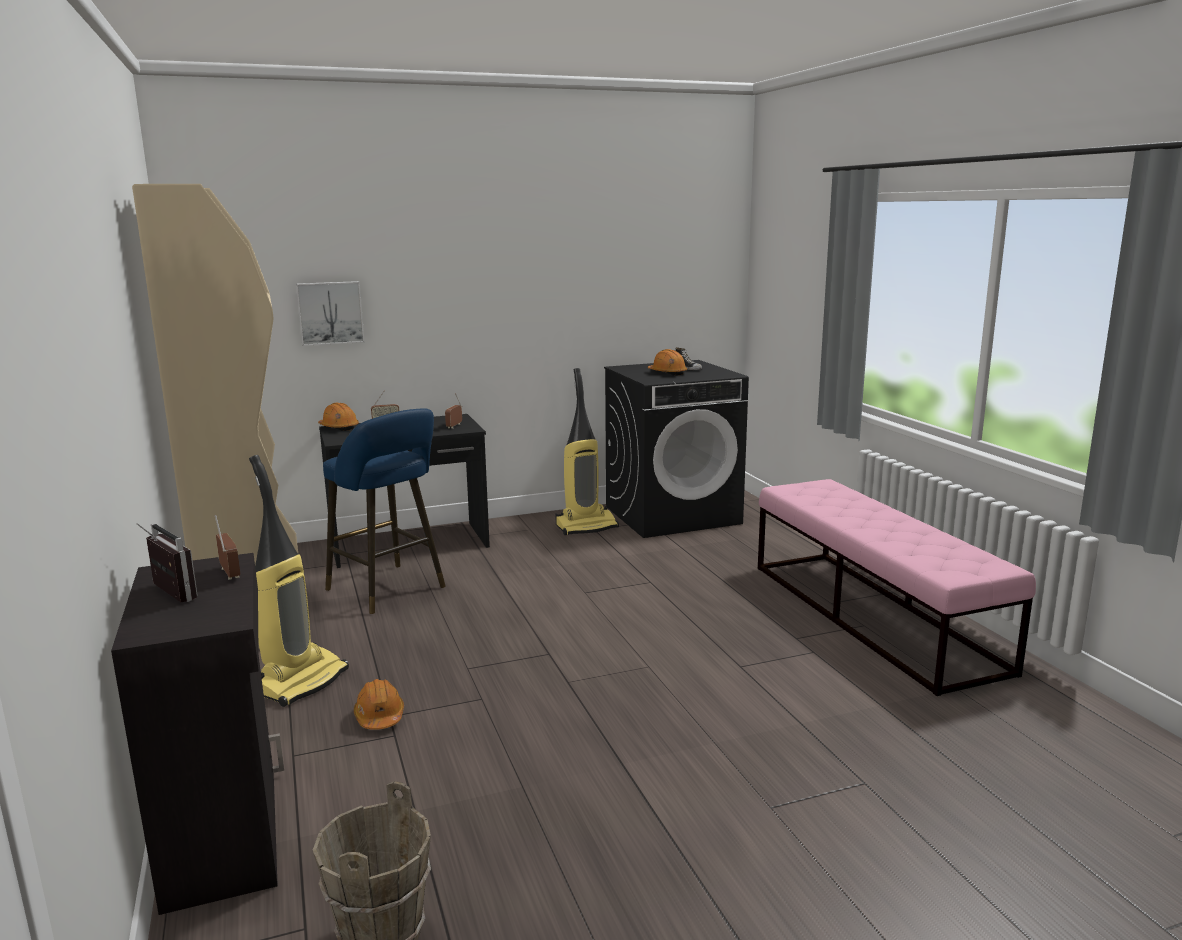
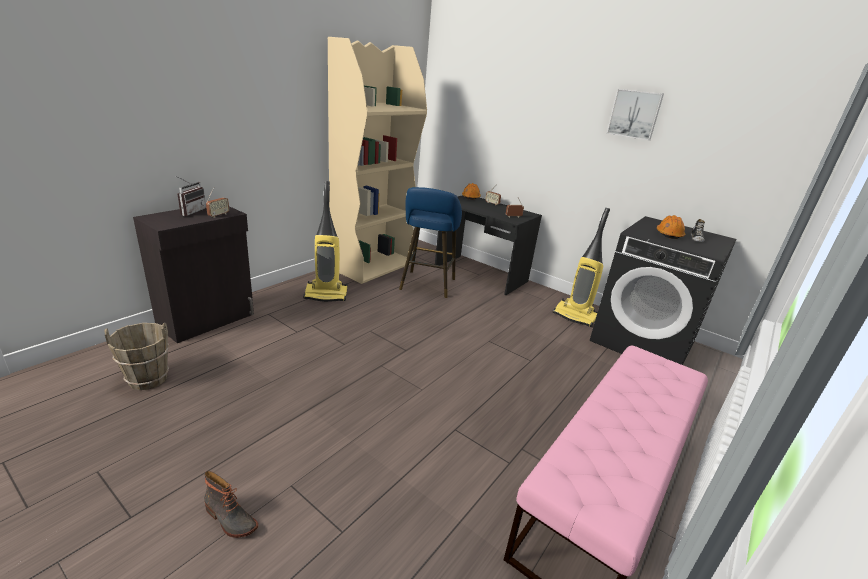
camera: 55 degrees right, 10 degrees up
picture [296,281,365,346] -> picture moved to [606,89,664,140]
orange hard hat [354,679,404,730] -> none
none -> boot [204,471,258,538]

